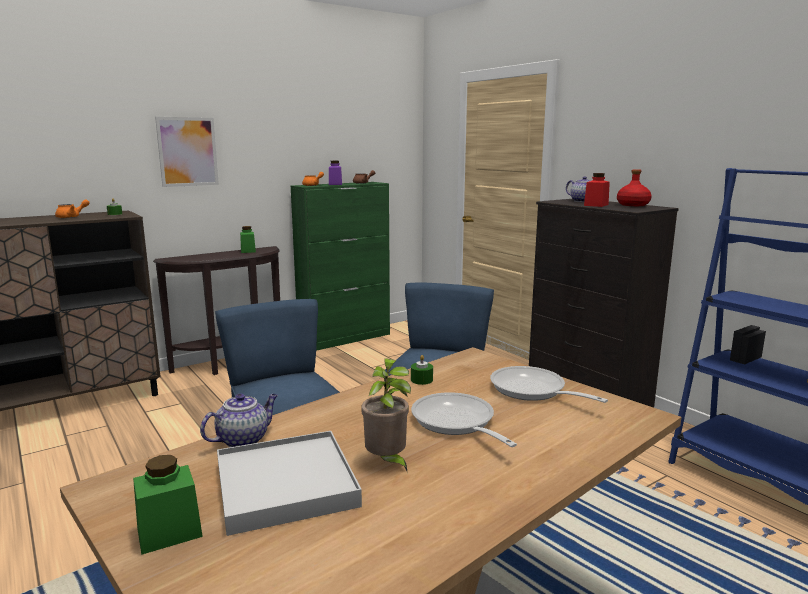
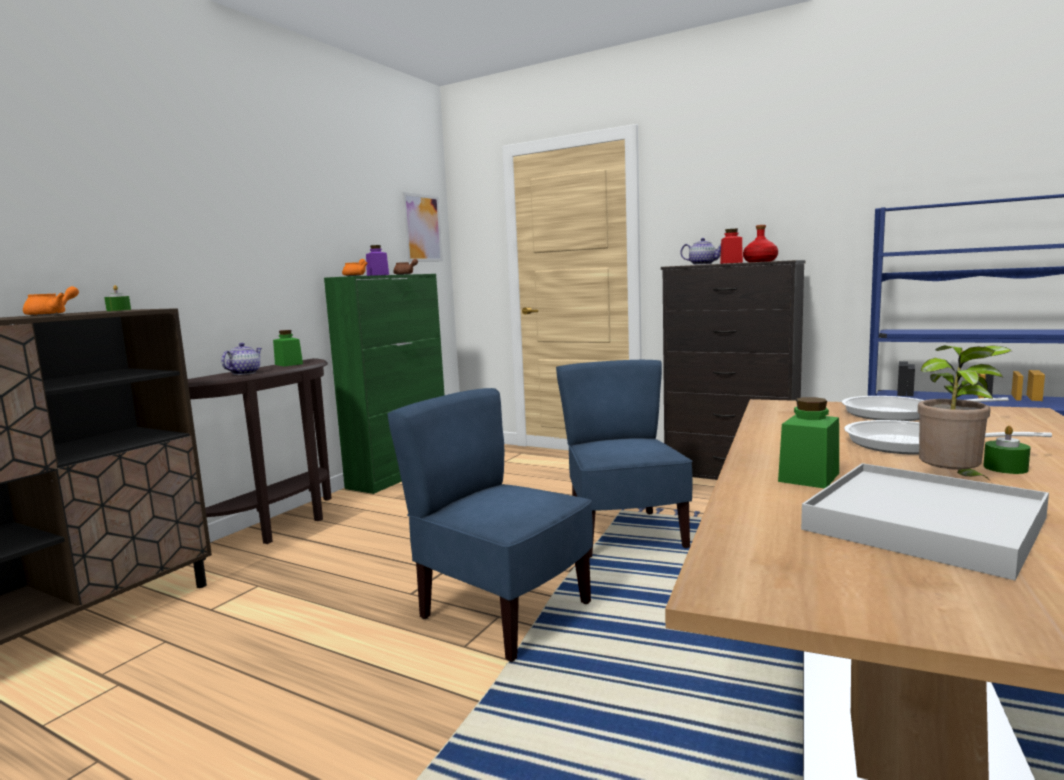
camera: 25 degrees left, 5 degrees down
green jar [133,455,203,555] -> green jar moved to [778,397,839,489]
picture [155,117,219,187] -> picture moved to [402,192,443,262]
teapot [200,393,278,447] -> teapot moved to [221,343,262,375]
green candle [411,355,433,385] -> green candle moved to [983,426,1031,474]

